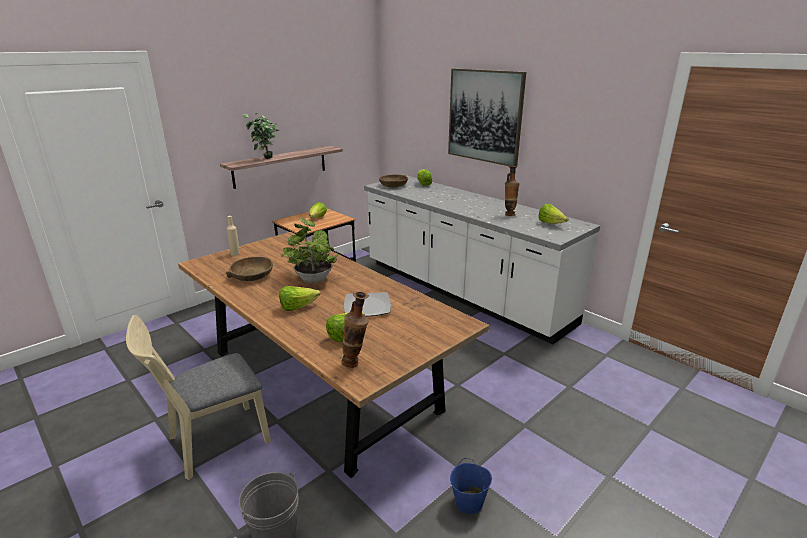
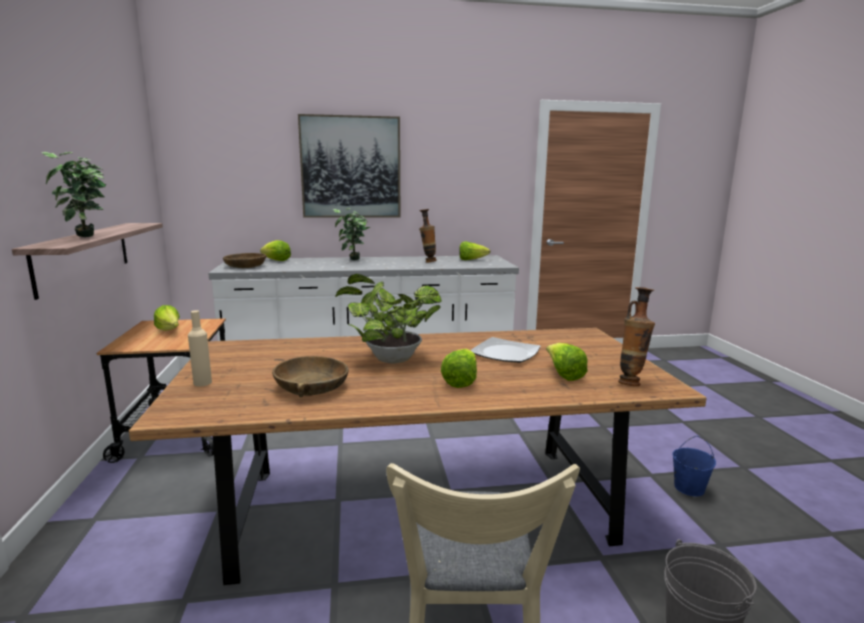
camera: 55 degrees left, 10 degrees down
none -> potted plant [333,208,371,260]

